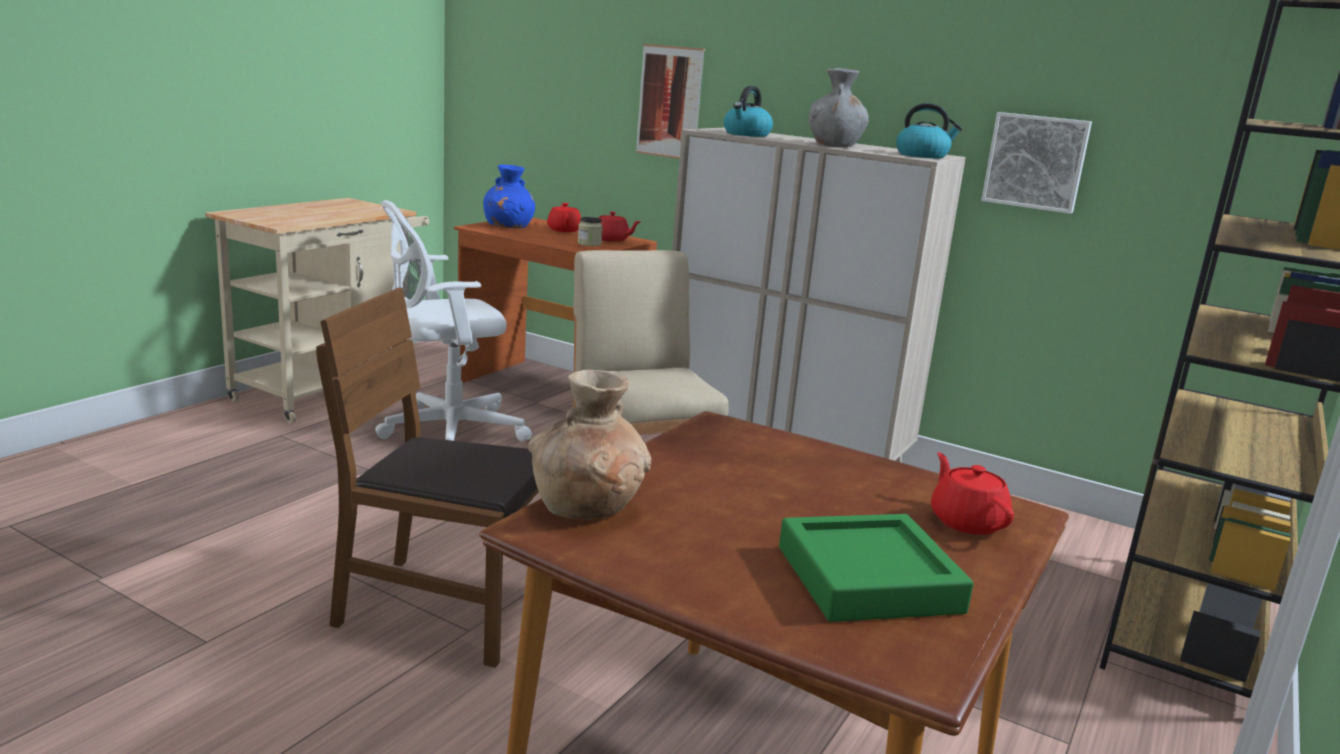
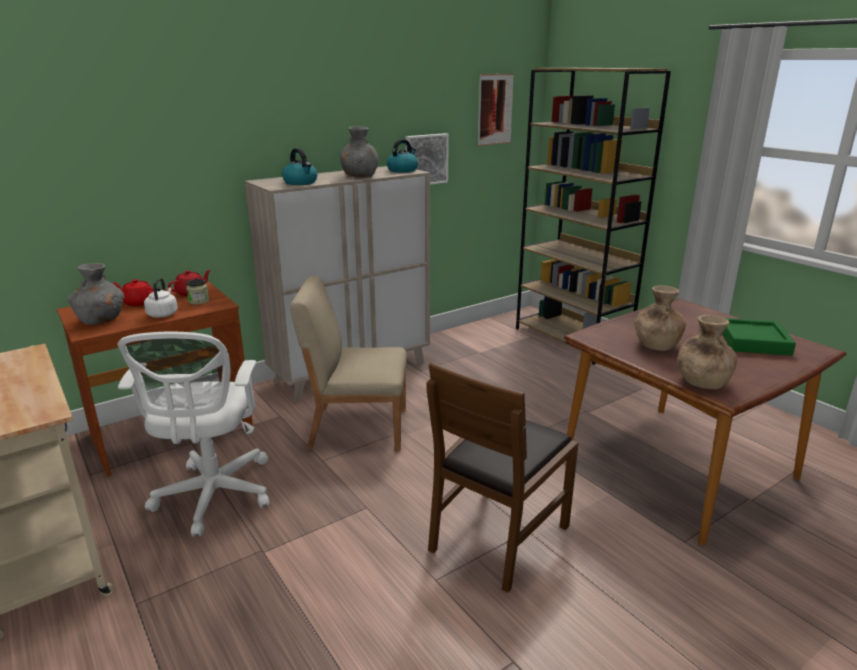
camera: 65 degrees left, 5 degrees up
blue vase [483,164,535,229] -> grey vase [67,263,125,325]
picture [636,44,705,159] -> picture moved to [477,74,514,146]
red teapot [931,452,1014,535] -> none
none -> white kettle [144,278,178,318]
none -> brown vase [634,285,686,351]

